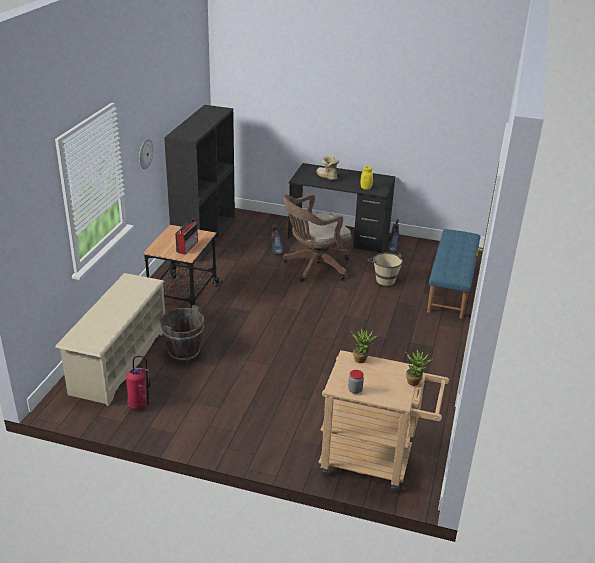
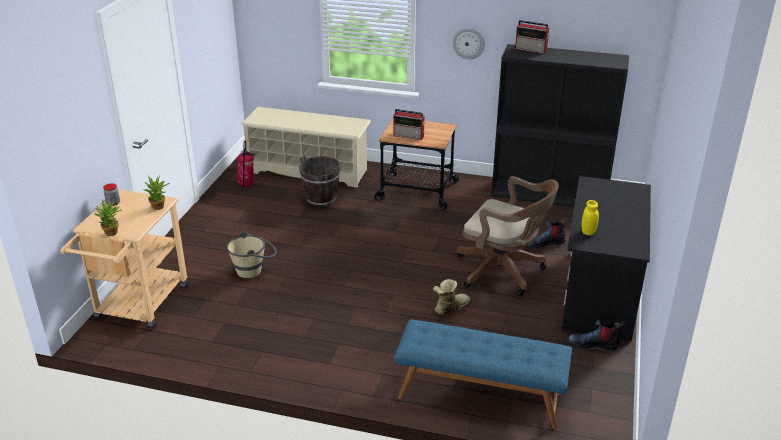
camera: 90 degrees right, 0 degrees up
brown office chair [283,194,352,282] -> brown office chair turned 150 degrees clockwise [457,176,559,296]
boot [316,155,339,180] -> boot moved to [433,279,470,315]
beige bucket [367,252,403,286] -> beige bucket moved to [226,231,277,278]
none -> radio [515,20,550,54]

